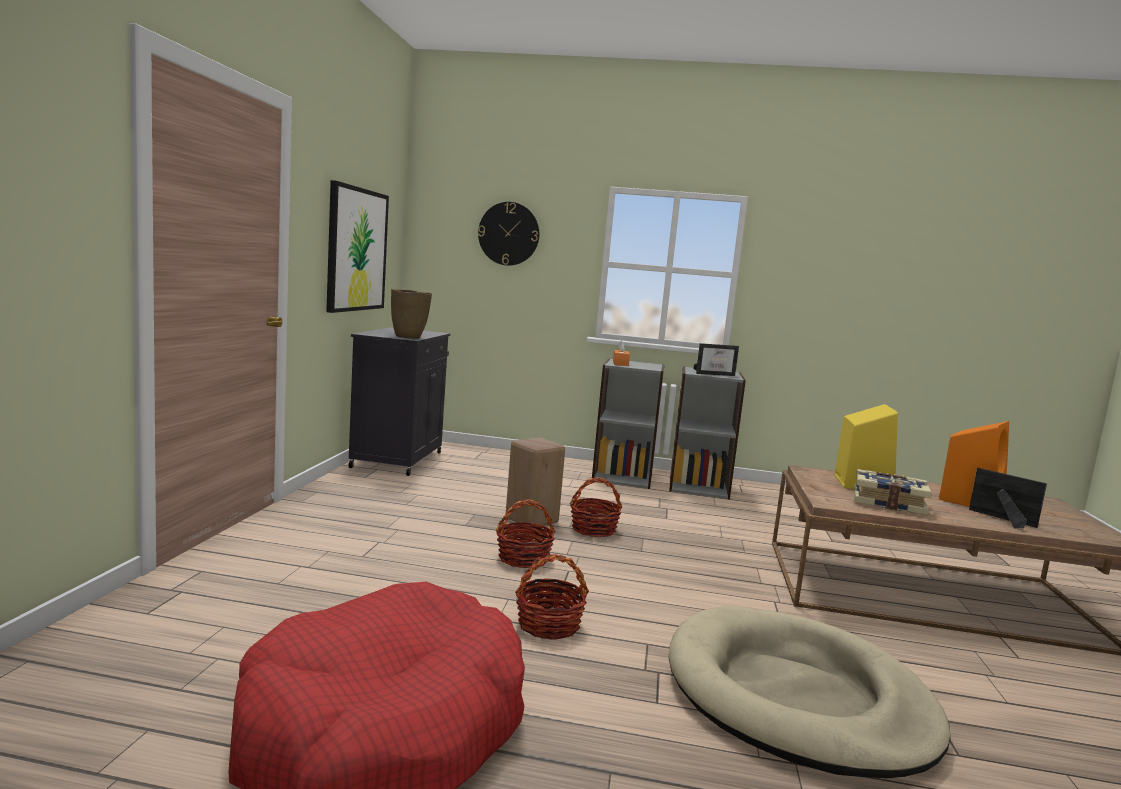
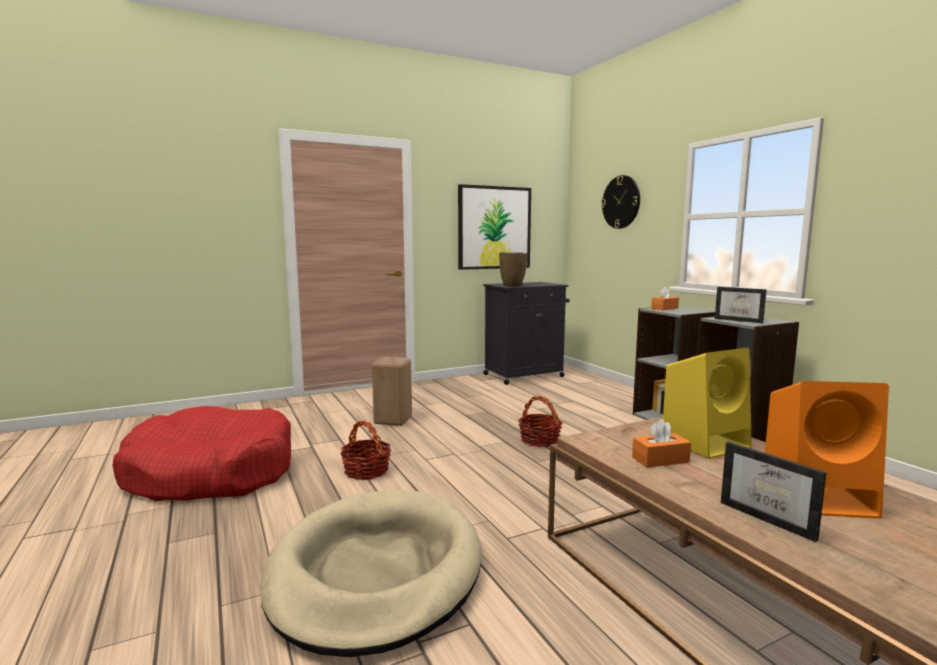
camera: 55 degrees right, 0 degrees up
basket [496,499,555,568] -> none
beige stool [506,437,565,526] -> beige stool moved to [372,357,412,426]
book [854,469,932,515] -> orange tissue box [632,419,691,468]
picture frame [969,468,1047,528] -> picture frame turned 135 degrees clockwise [721,442,827,542]

